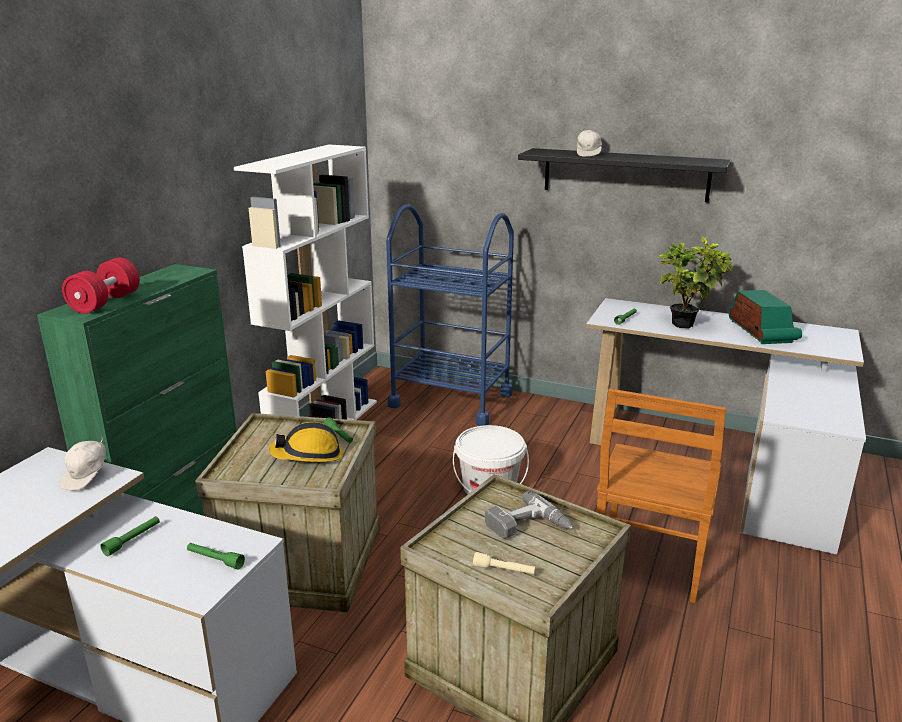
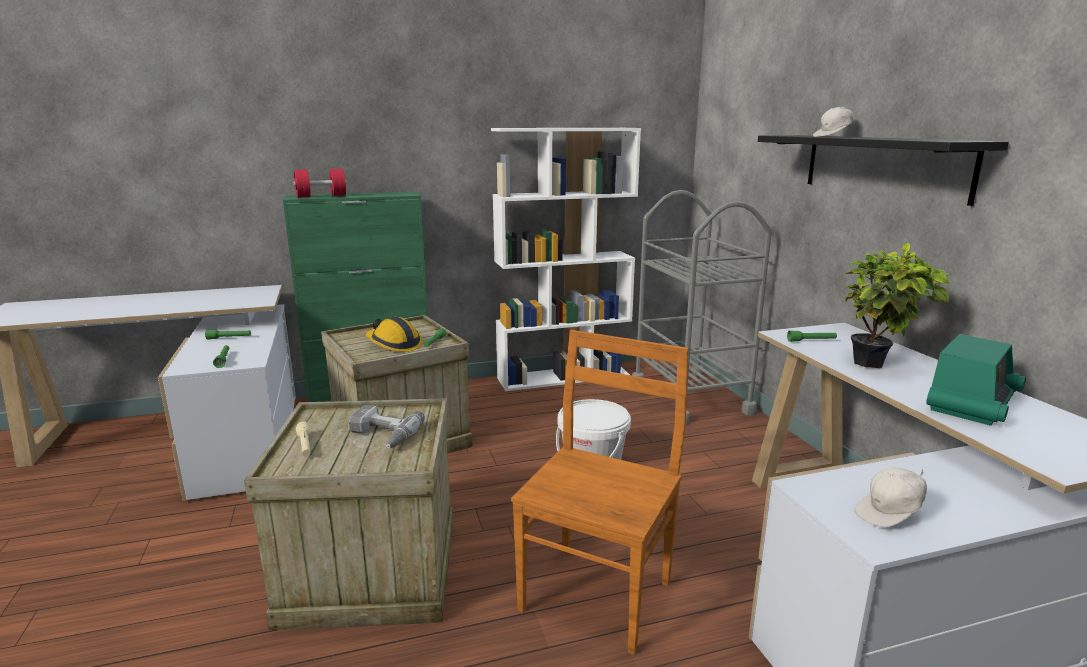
camera: 50 degrees right, 5 degrees down
white cap [59,436,106,491] -> white cap moved to [855,467,927,527]
blue cart [386,204,514,426] -> grey cart [632,190,772,425]
brown chair [597,389,726,603] -> brown chair turned 135 degrees clockwise [511,330,689,655]

